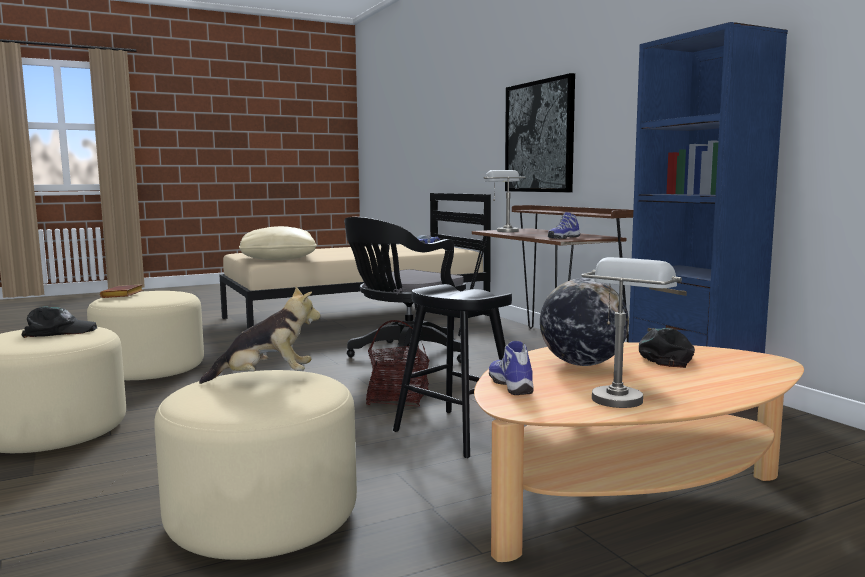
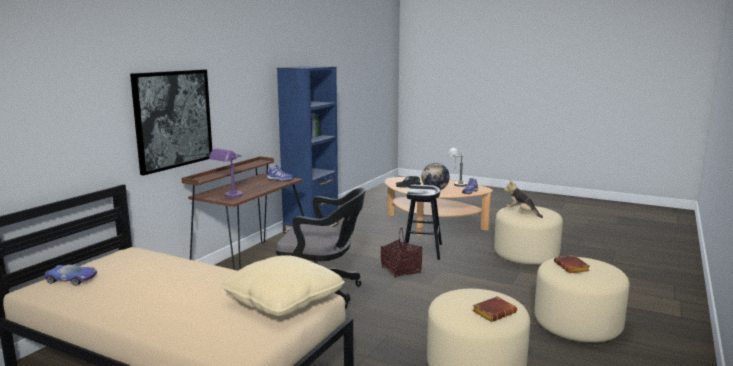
camera: 125 degrees left, 5 degrees up
black cap [21,306,97,338] -> brown book [554,255,590,273]
grey table lamp [484,170,525,232] -> purple table lamp [209,148,243,198]

